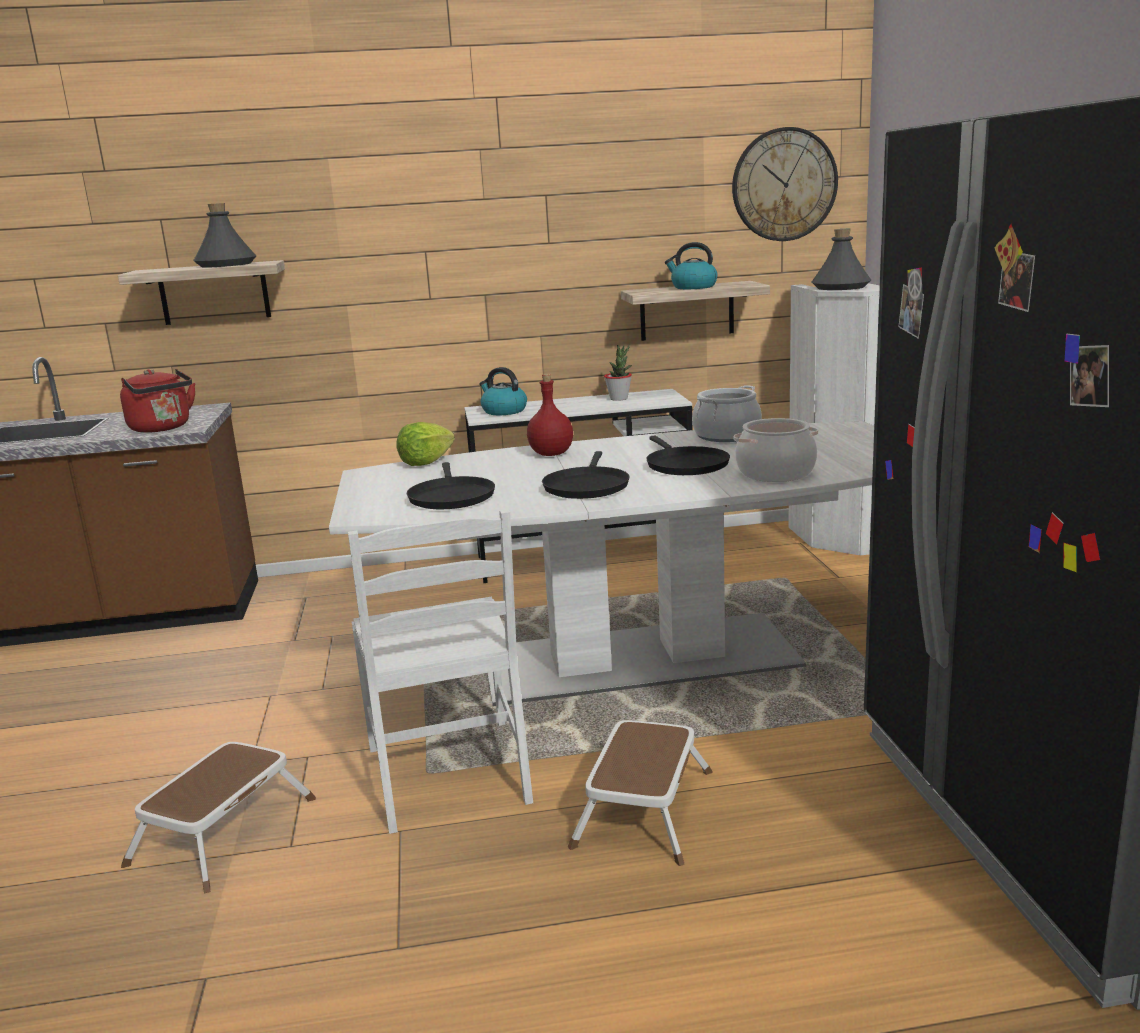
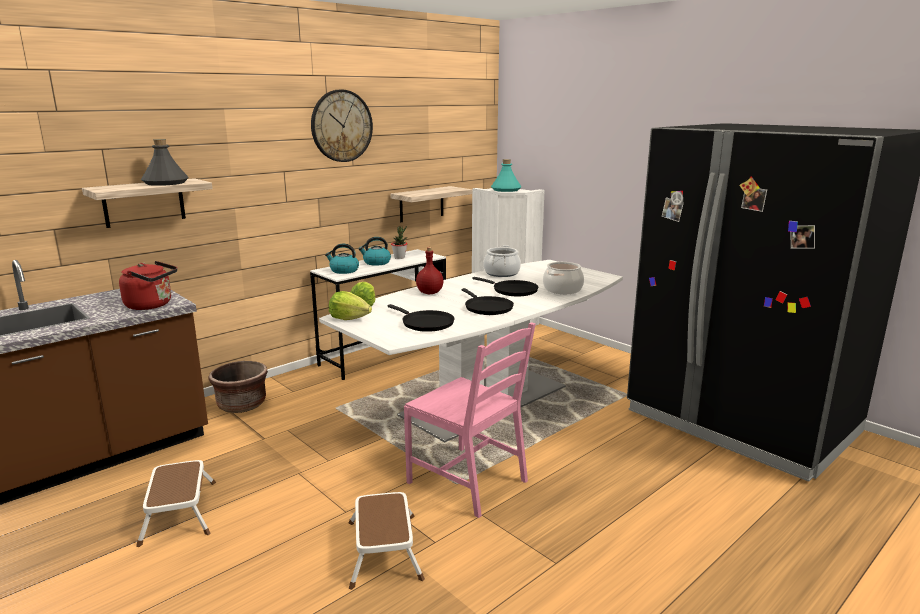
camera: 35 degrees left, 0 degrees up
white chair [348,509,533,834] -> pink chair [404,322,536,518]
brown step ladder [568,720,713,866] -> brown step ladder moved to [136,460,216,547]
kettle [665,242,718,289] -> kettle moved to [358,237,391,266]
wall clock [732,127,838,241] -> wall clock moved to [311,89,373,162]
grey bottle [812,229,871,290] -> turquoise bottle [491,159,521,192]
none -> brown planter [208,361,268,413]
none -> lettuce [329,291,372,320]

